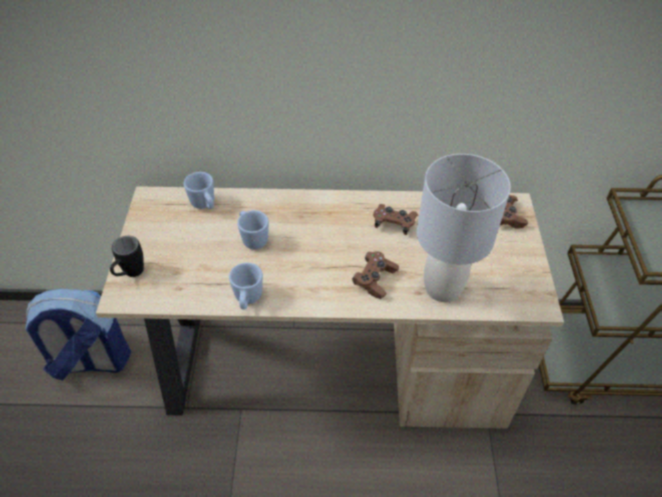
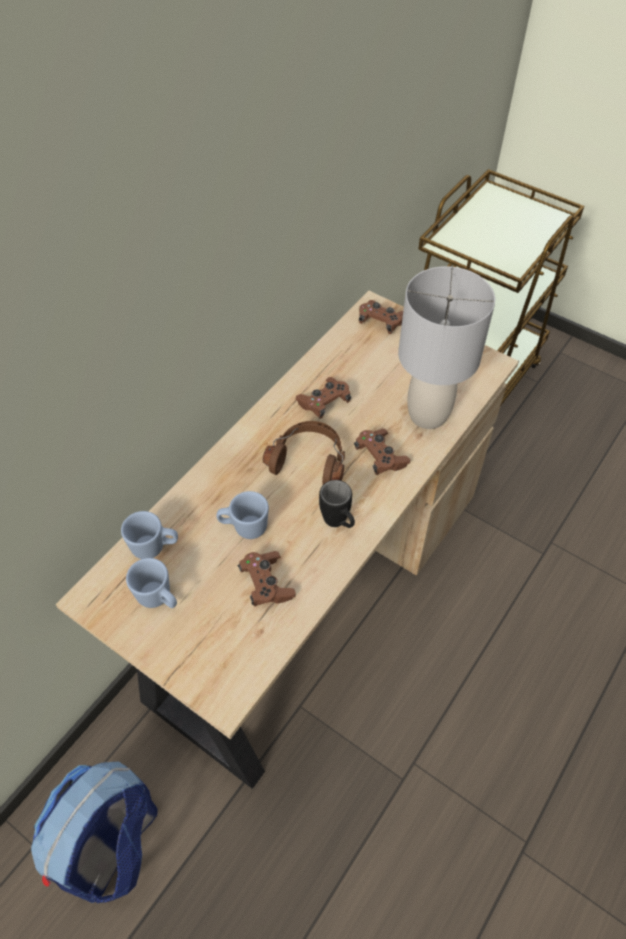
camera: 55 degrees left, 5 degrees up
black mug [110,236,144,277] -> black mug moved to [319,480,355,528]
blue mug [229,263,263,310] -> blue mug moved to [126,558,177,608]
none -> brown game controller [237,551,296,606]
none -> brown headphones [263,421,345,485]

